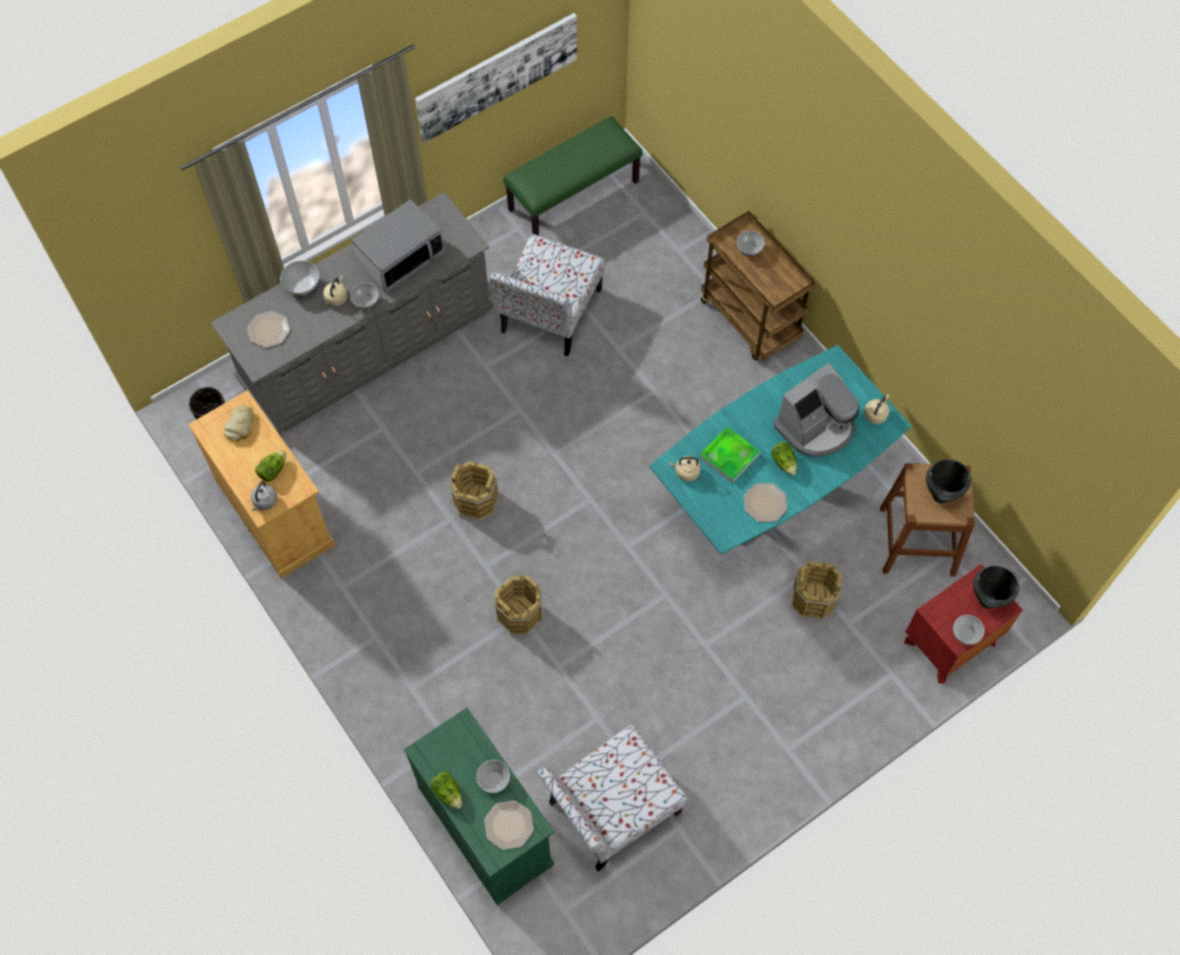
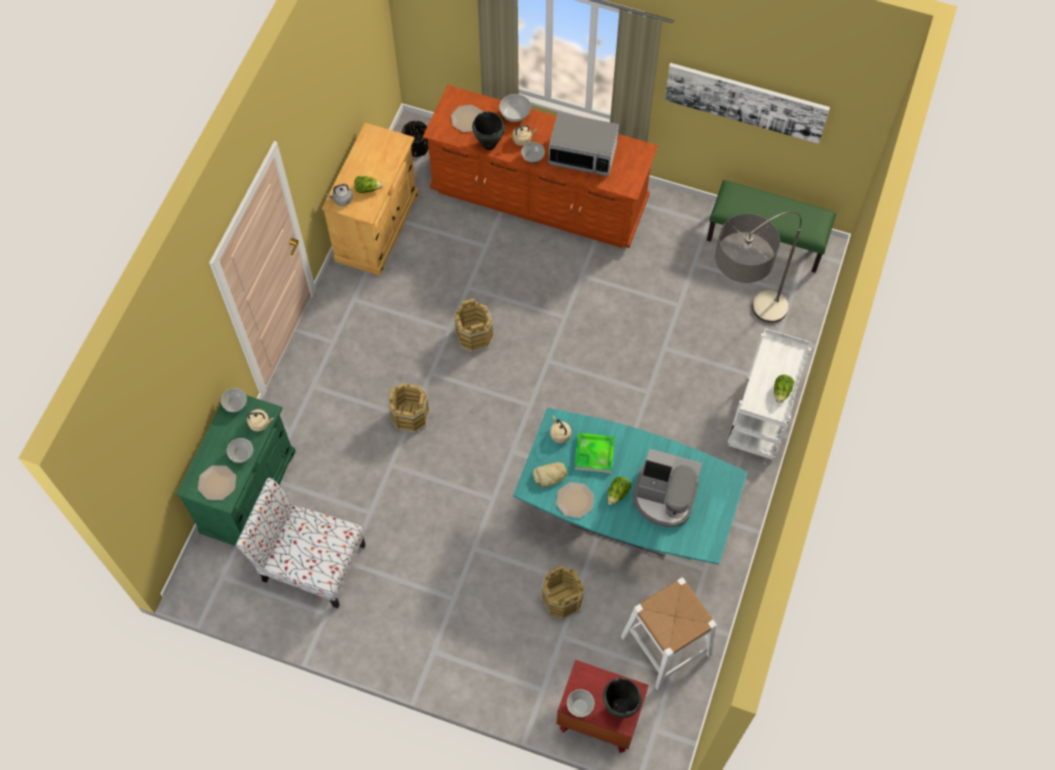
camera: 55 degrees right, 0 degrees up
grey dresser [211,192,493,433] -> brown dresser [423,85,658,248]
bread [223,405,255,442] -> bread moved to [533,462,567,488]
lettuce [431,772,462,809] -> lettuce moved to [774,375,794,403]
chair [490,234,605,356] -> none
brown cart [701,211,815,360] -> white cart [728,328,812,460]
bowl [737,231,765,256] -> bowl moved to [221,388,247,412]
beige kettle [864,394,890,424] -> beige kettle moved to [247,409,274,431]
brown stool [880,463,975,577] -> white stool [621,577,717,691]
black cooking pot [926,459,971,503] -> black cooking pot moved to [472,111,505,150]
none -> floor lamp [715,211,802,323]

